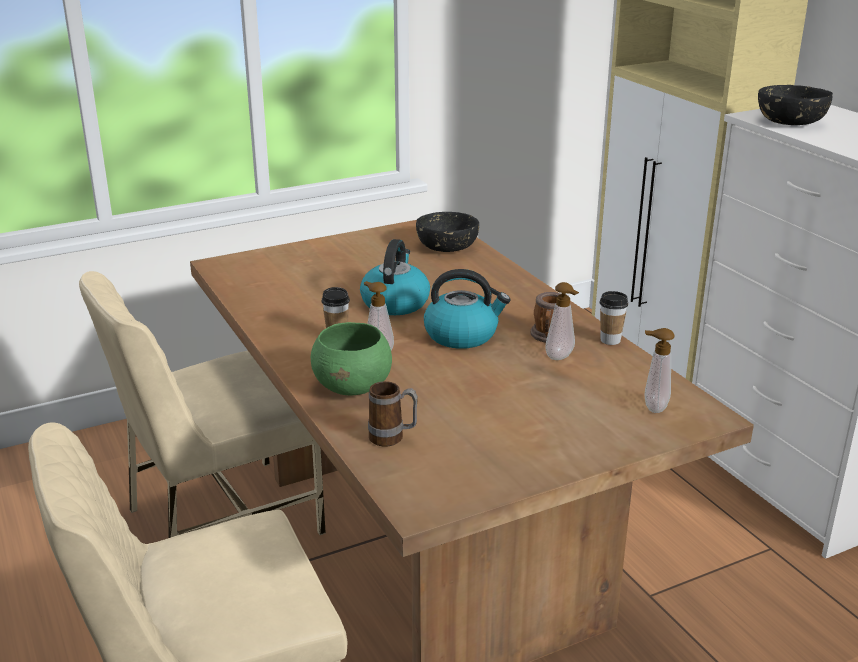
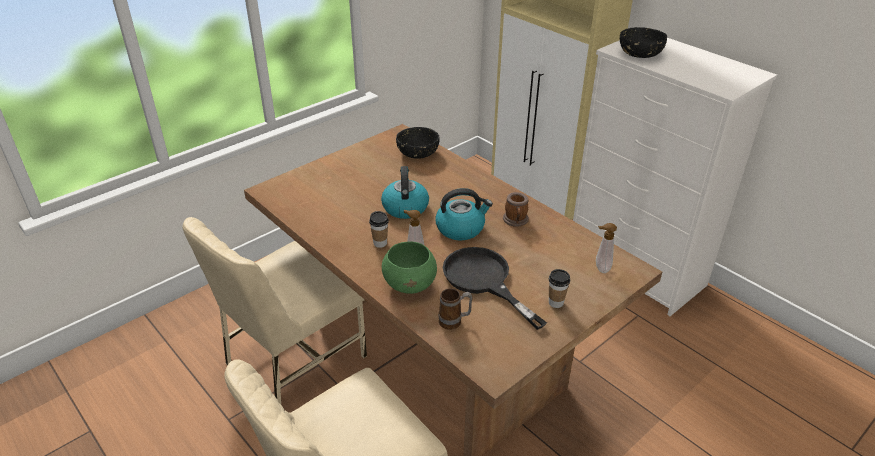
camera: 15 degrees left, 10 degrees up
soap dispenser [545,282,579,360] -> none
cup [600,291,628,345] -> cup moved to [549,269,570,308]
none -> black frying pan [442,247,547,330]

